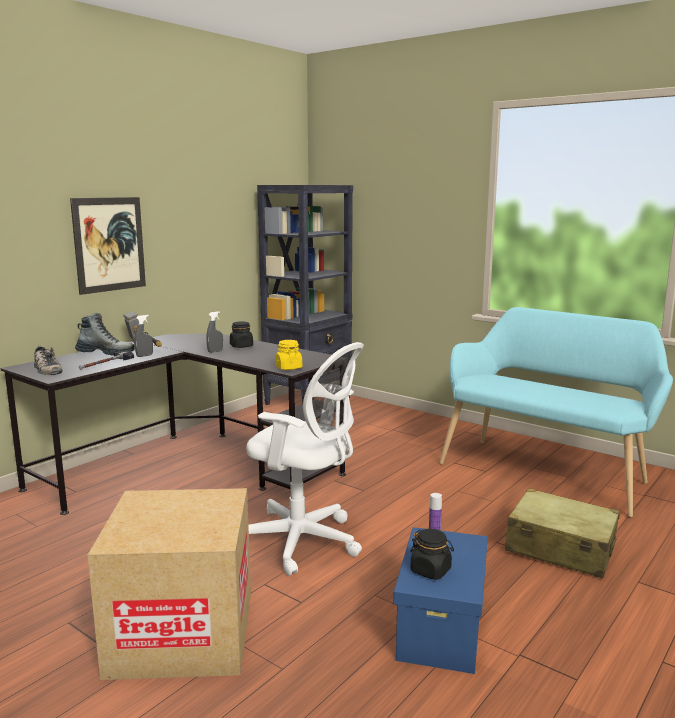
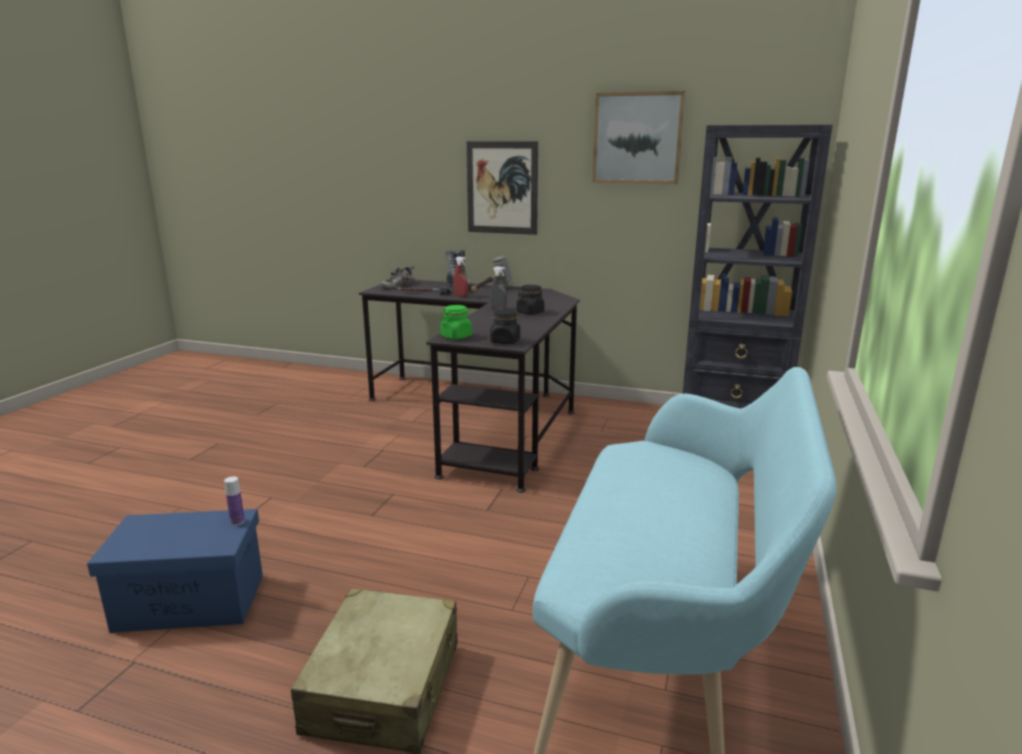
camera: 70 degrees right, 5 degrees up
cardboard box [87,488,251,680] -> none
grey spray bottle [135,315,153,357] -> red spray bottle [453,257,468,297]
white office chair [246,342,364,576] -> none
yellow jar [275,340,302,370] -> green jar [440,305,472,339]
black jar [410,529,454,580] -> black jar moved to [490,309,520,344]
none -> picture [592,91,685,184]

